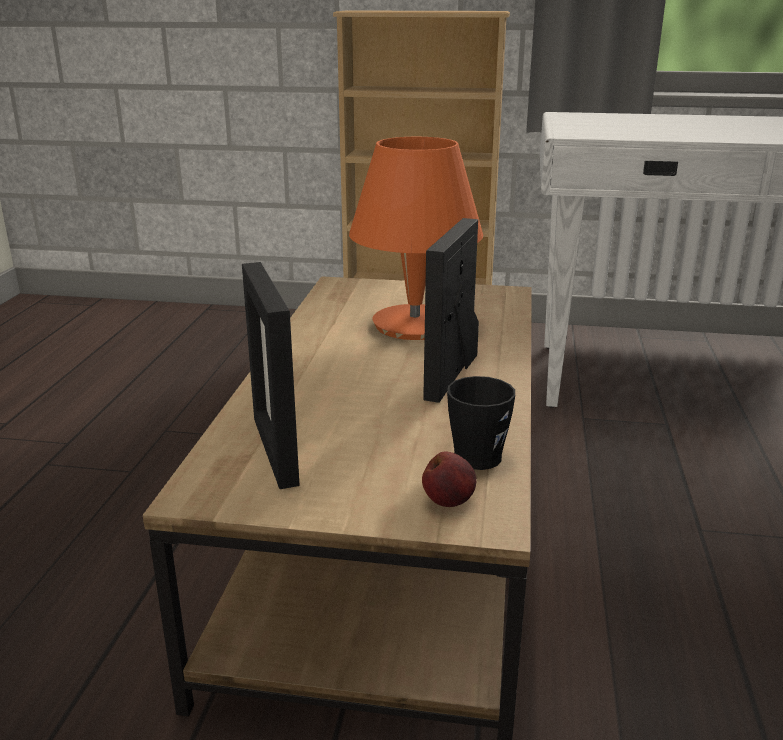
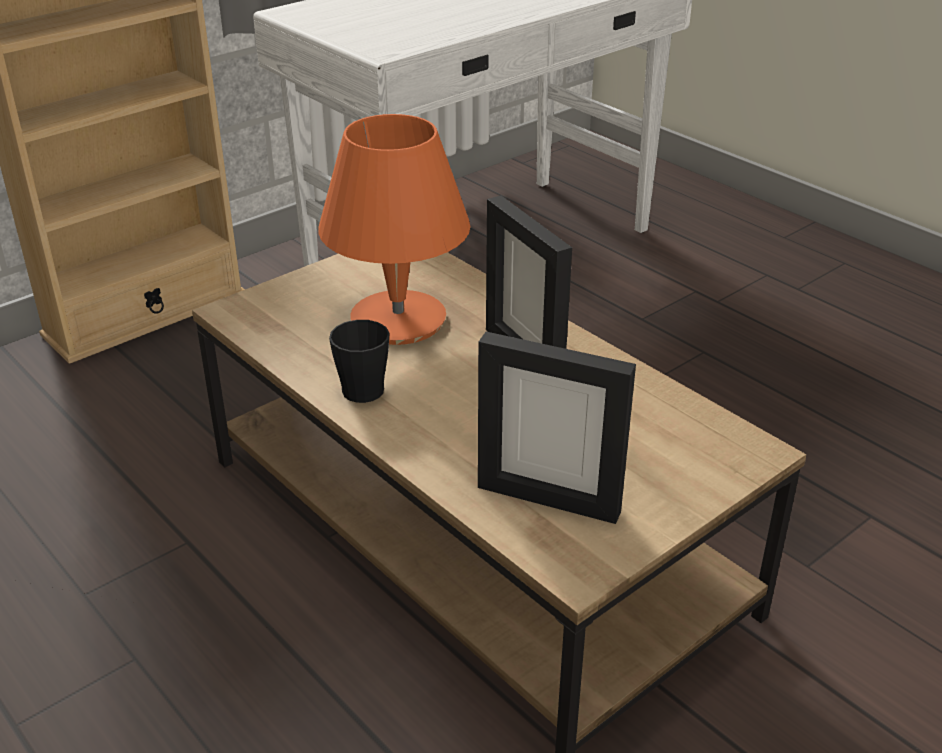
camera: 50 degrees left, 10 degrees up
apple [422,451,477,507] -> none
black mug [447,376,515,470] -> black mug moved to [329,320,389,403]

